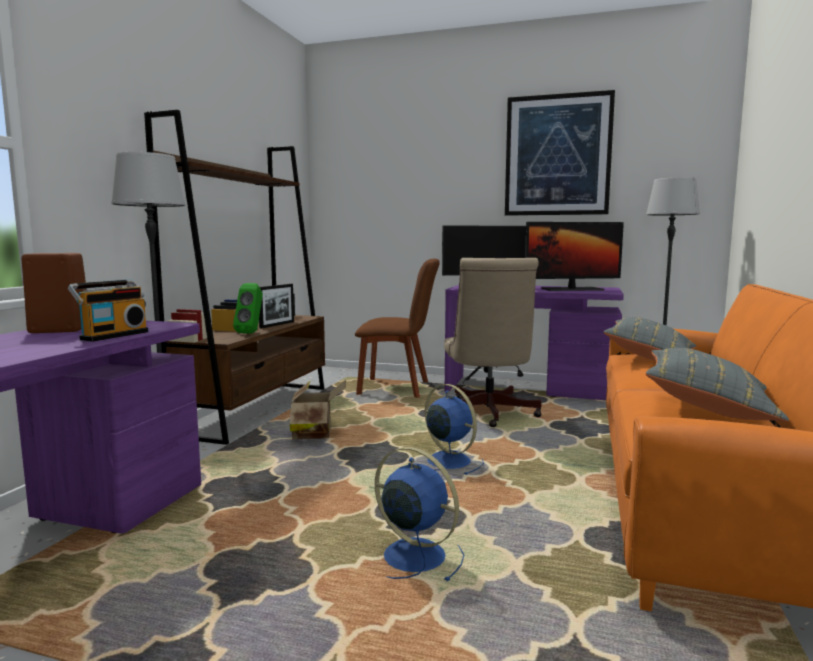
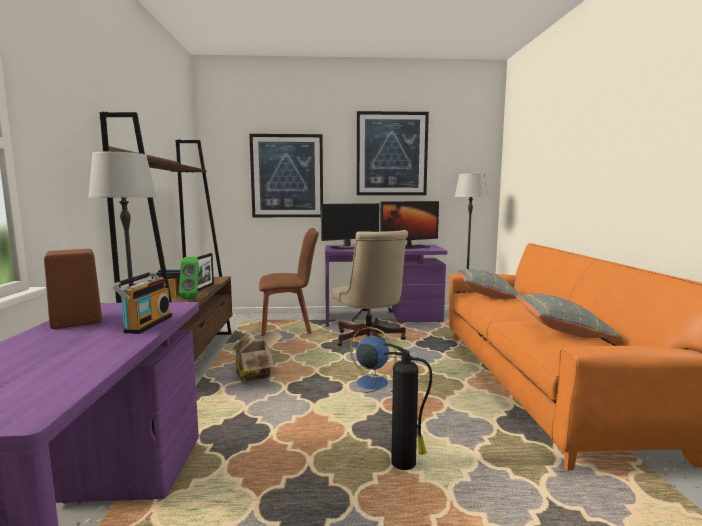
camera: 20 degrees left, 0 degrees up
blue fan [375,447,464,582] -> fire extinguisher [383,343,432,470]
none -> picture [249,134,323,217]

